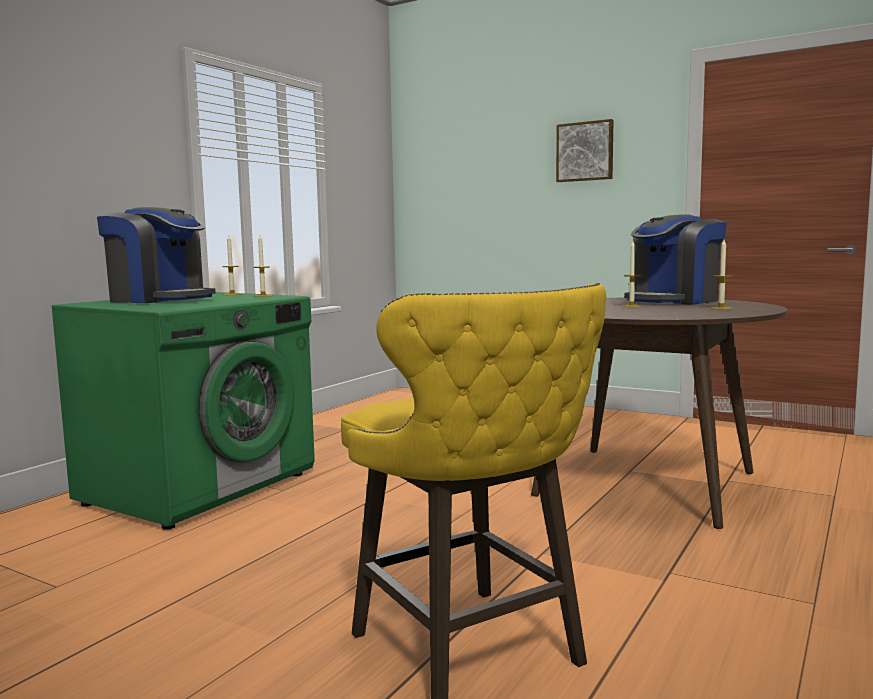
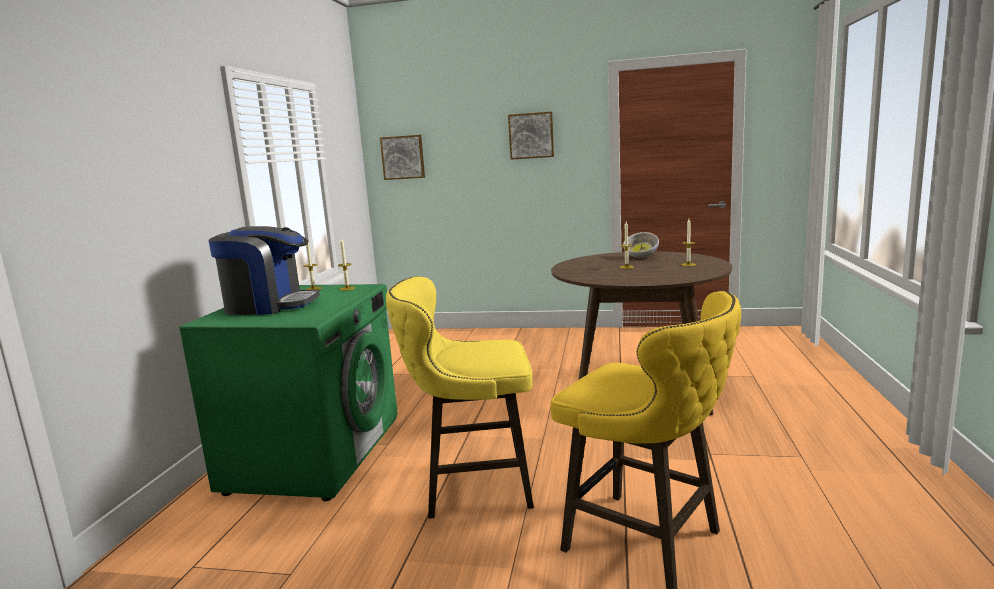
camera: 20 degrees left, 5 degrees up
coffee machine [624,214,727,305] -> bowl [623,232,659,258]
none -> picture [380,135,425,180]
none -> yellow stool [386,276,534,519]

